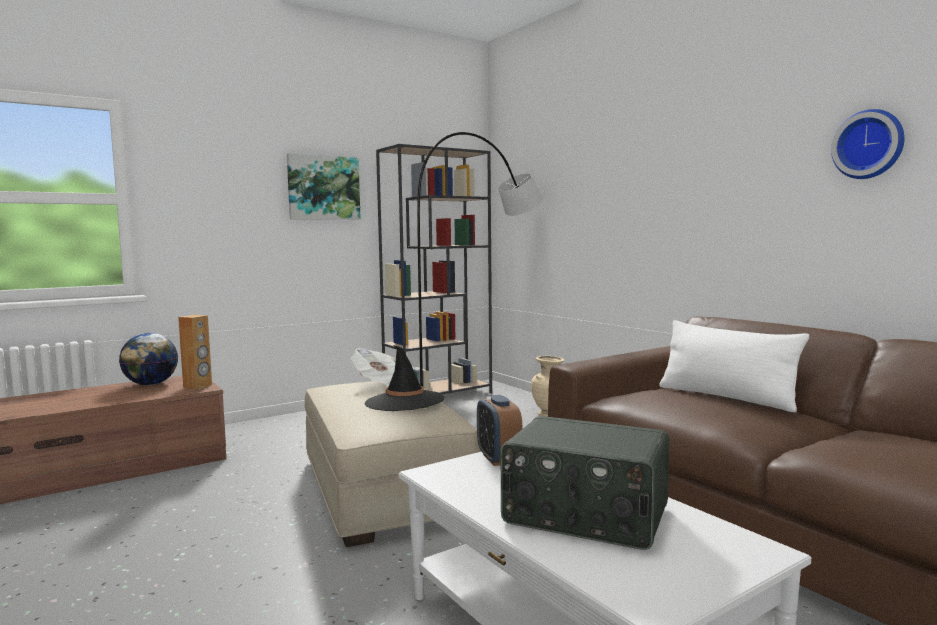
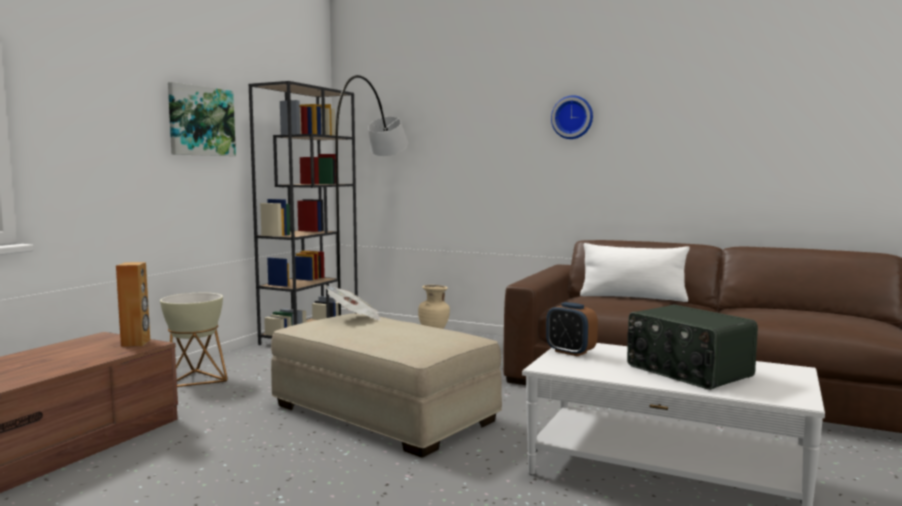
camera: 30 degrees left, 0 degrees up
globe [119,333,178,385] -> none
black hat [365,345,444,411] -> none
radio [501,416,670,550] -> radio turned 60 degrees clockwise [627,305,758,390]
wall clock [831,109,905,179] -> wall clock moved to [551,95,593,139]
none -> planter [160,293,227,387]

